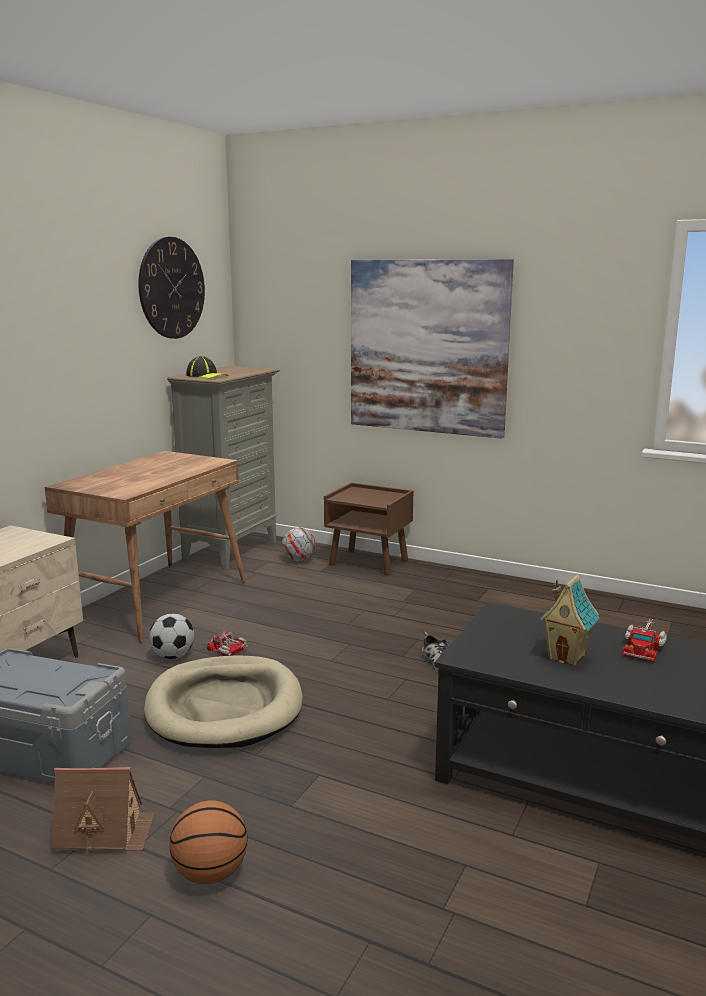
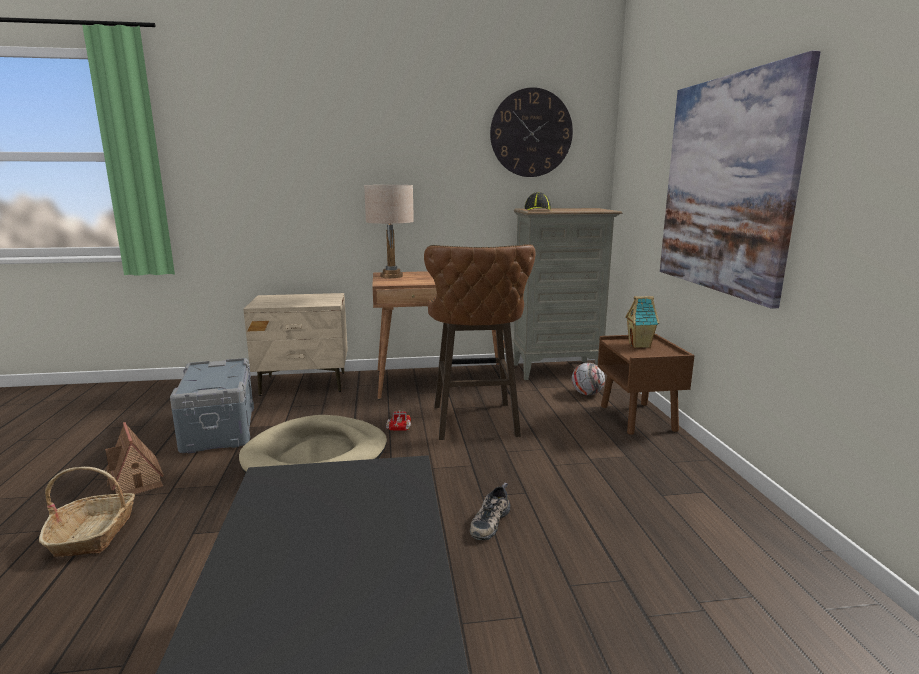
camera: 55 degrees right, 0 degrees up
football [149,613,194,659] -> none
basketball [170,800,248,884] -> basket [39,467,135,557]
toy house [540,574,599,666] -> toy house moved to [625,296,660,348]
toy truck [622,619,667,662] -> none
none -> beige table lamp [364,185,414,278]
none -> brown stool [424,244,536,440]

